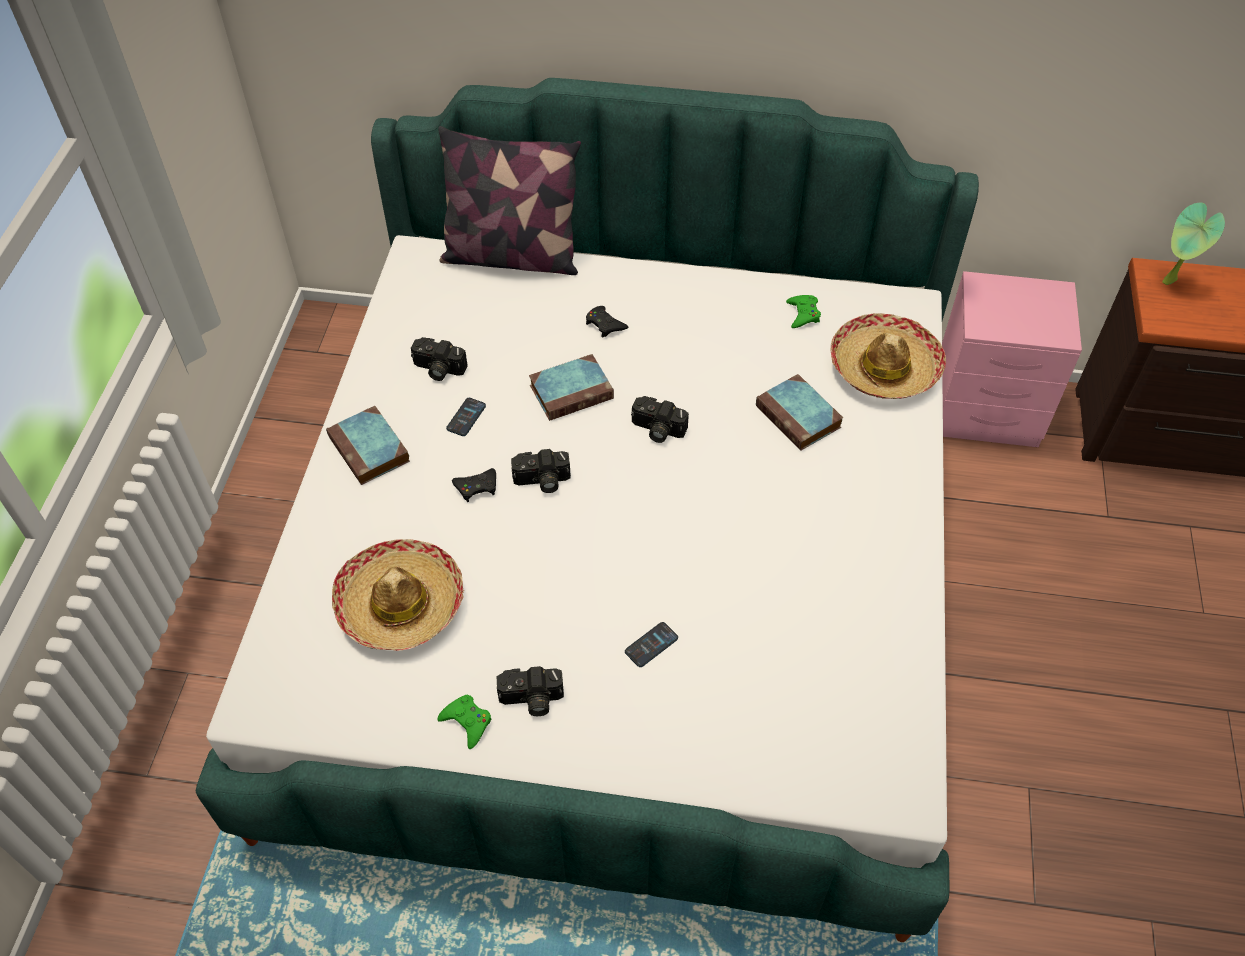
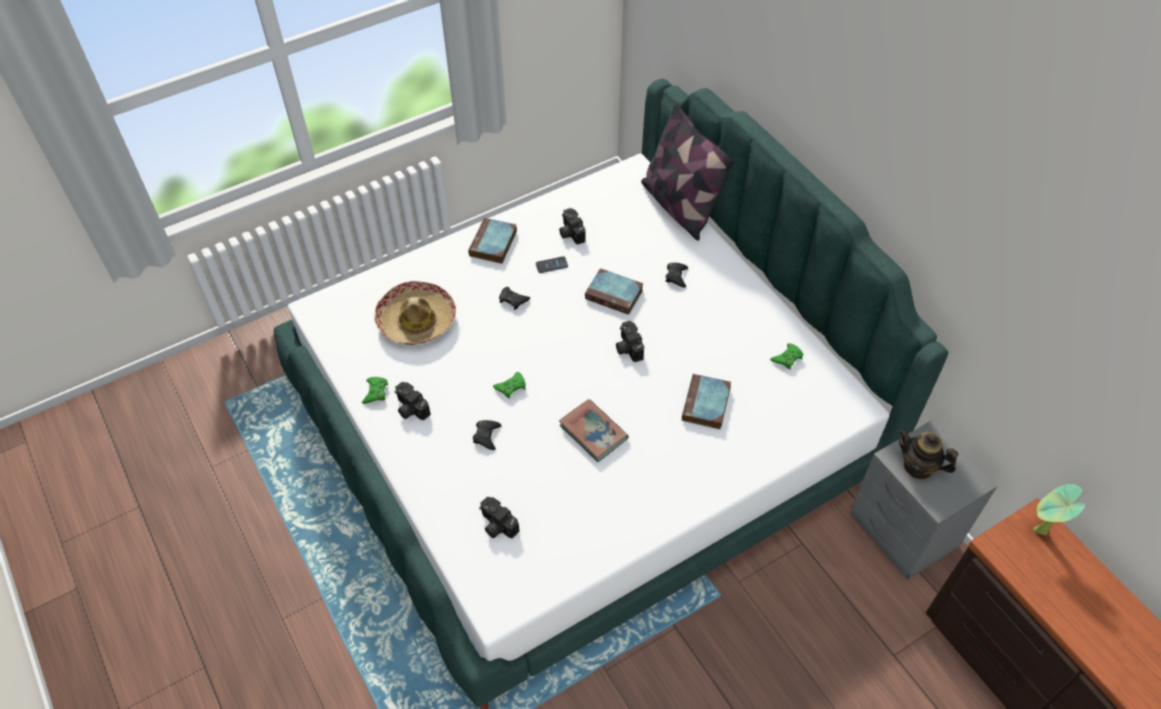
camera: 50 degrees right, 0 degrees up
camera [511,449,571,493] -> camera moved to [479,497,519,538]
phone [625,622,678,667] -> black game controller [473,420,501,450]
hat [830,313,946,399] -> none
pink nightstand [942,271,1082,447] -> grey nightstand [851,420,997,580]
none -> green game controller [493,372,526,399]
none -> book [559,399,629,462]
none -> teapot [899,429,959,479]

